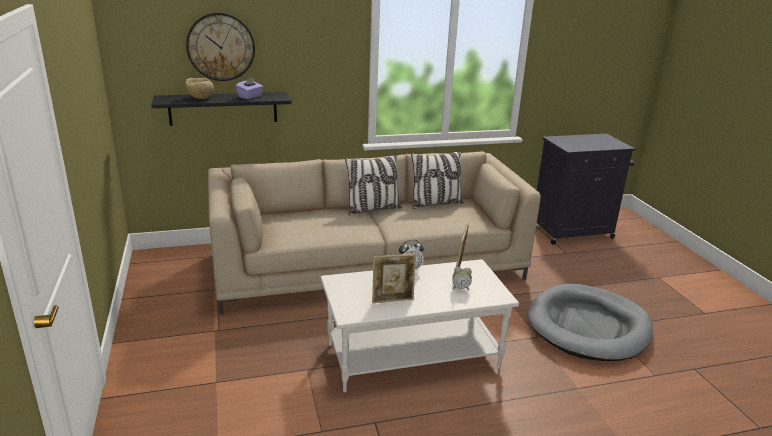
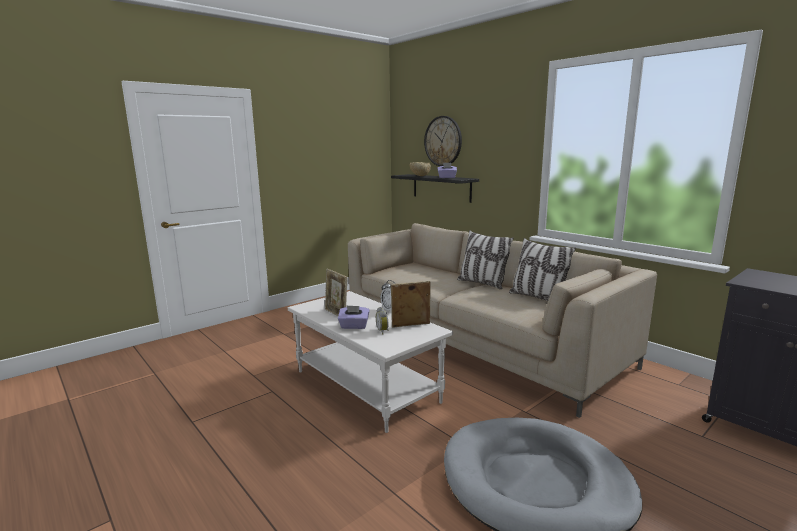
camera: 65 degrees right, 10 degrees down
none -> purple tissue box [338,305,370,329]

